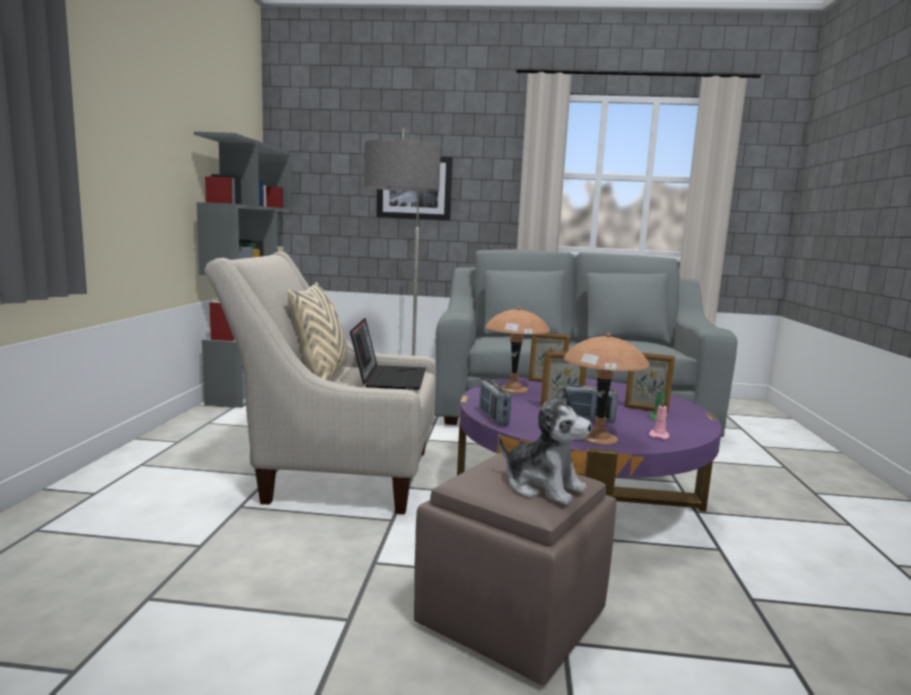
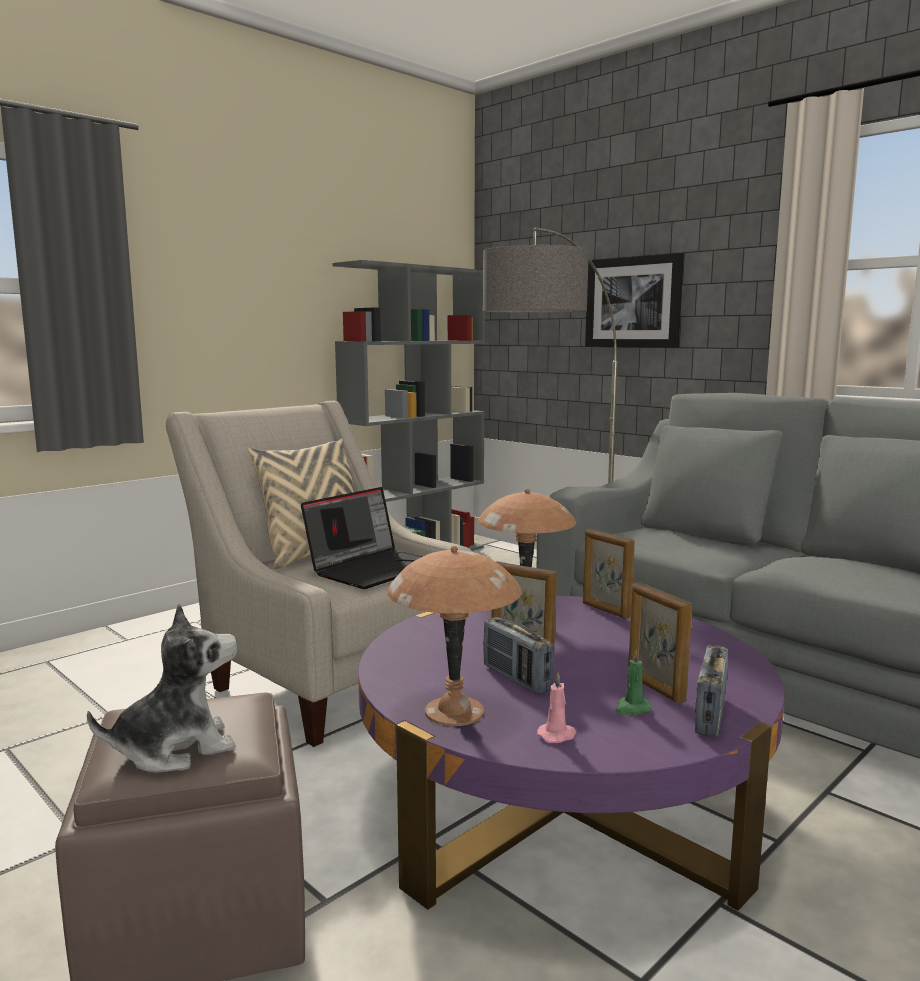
camera: 40 degrees right, 0 degrees up
radio [479,380,511,425] -> radio moved to [695,645,728,737]
plush toy [498,386,592,505] -> plush toy turned 105 degrees counterclockwise [87,604,237,773]

